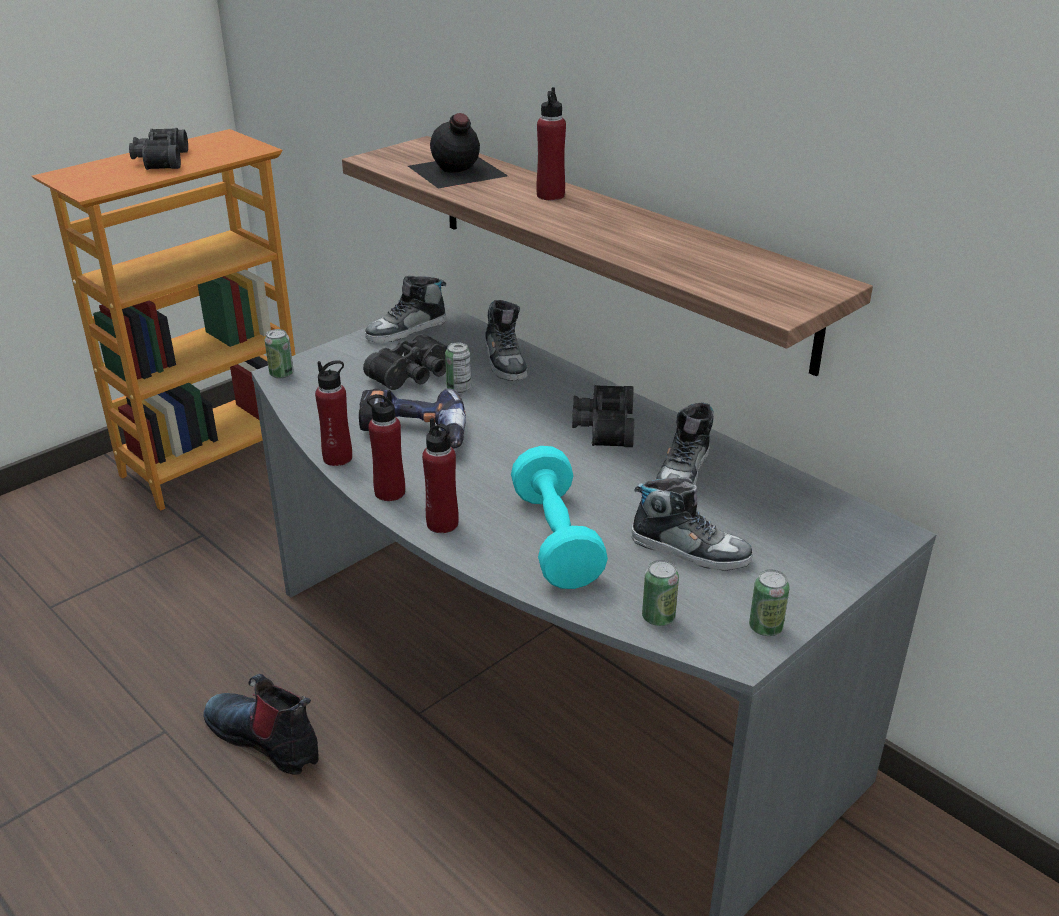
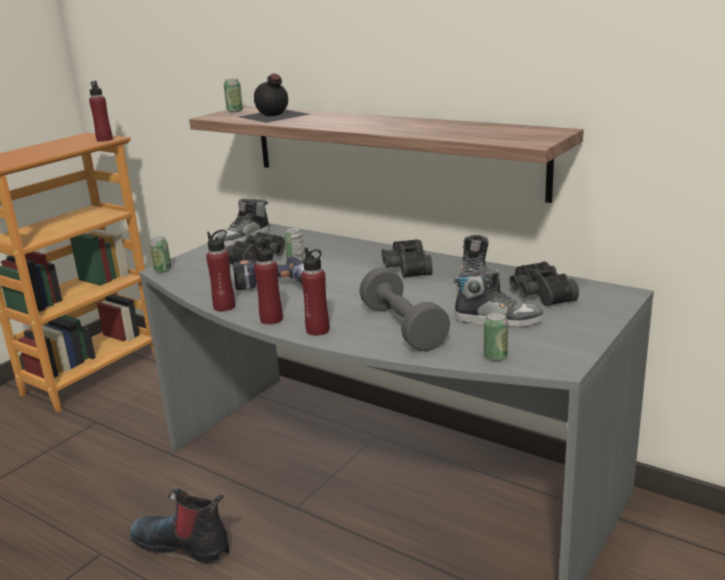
camera: 10 degrees left, 10 degrees down
black binoculars [129,128,188,170] -> black binoculars moved to [510,261,579,306]
shoe [485,300,527,381] -> none
turquoise dumbbell [511,446,608,589] -> grey dumbbell [359,267,450,351]
red bottle [536,87,566,200] -> red bottle moved to [89,80,113,142]
can [749,569,790,636] -> can moved to [224,78,243,112]

